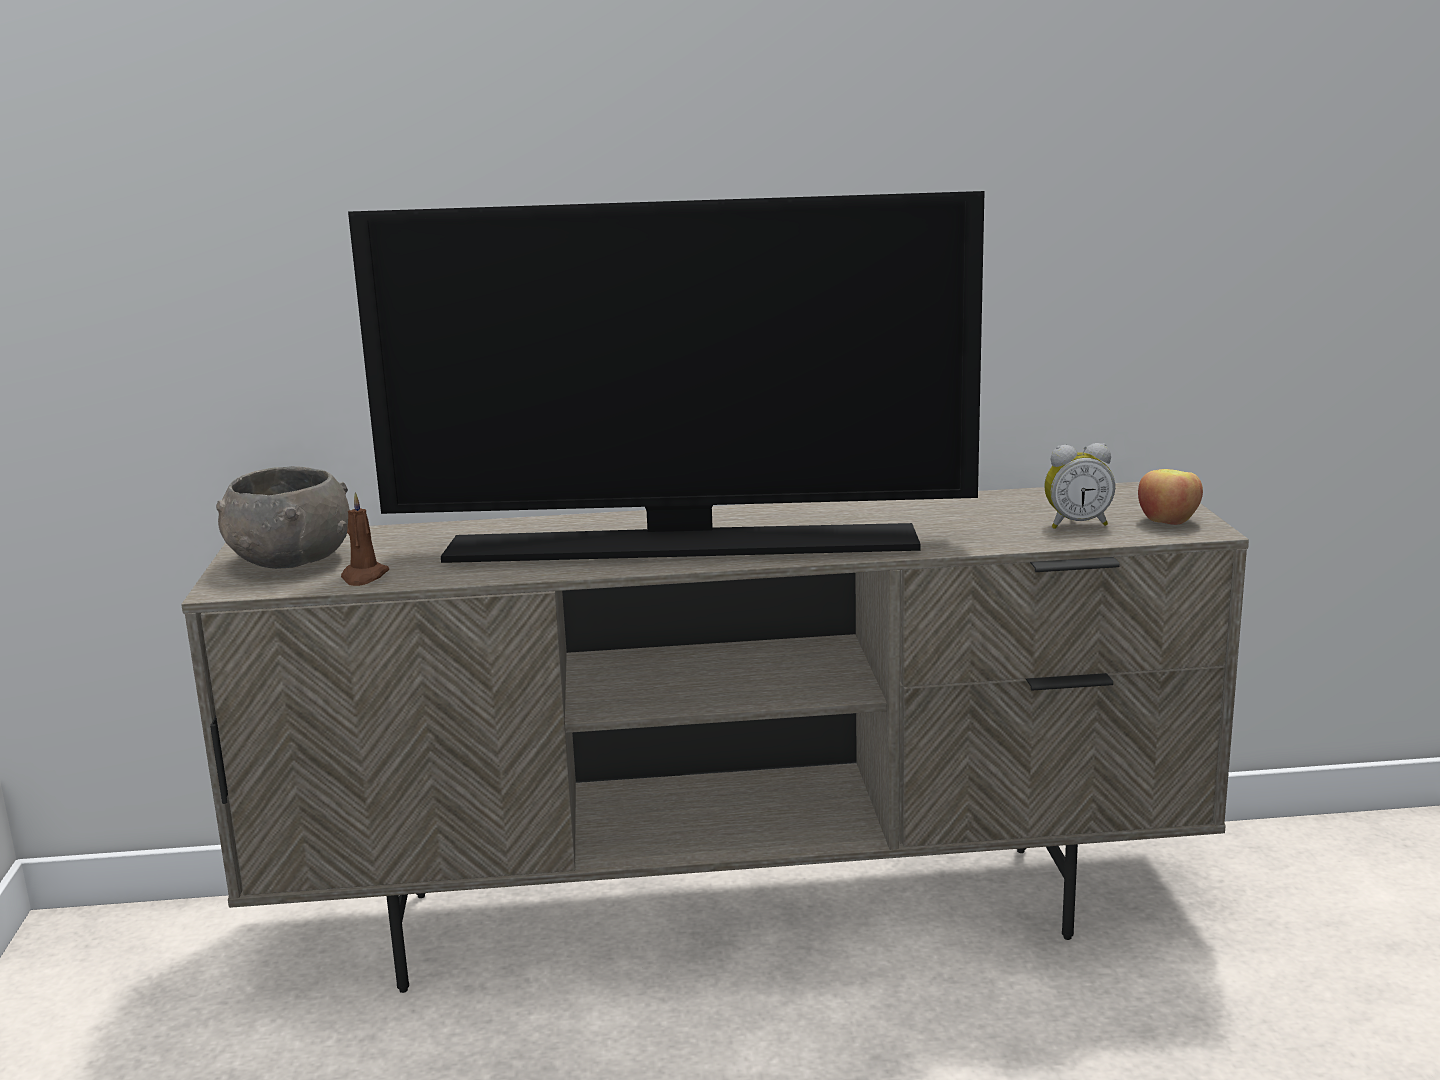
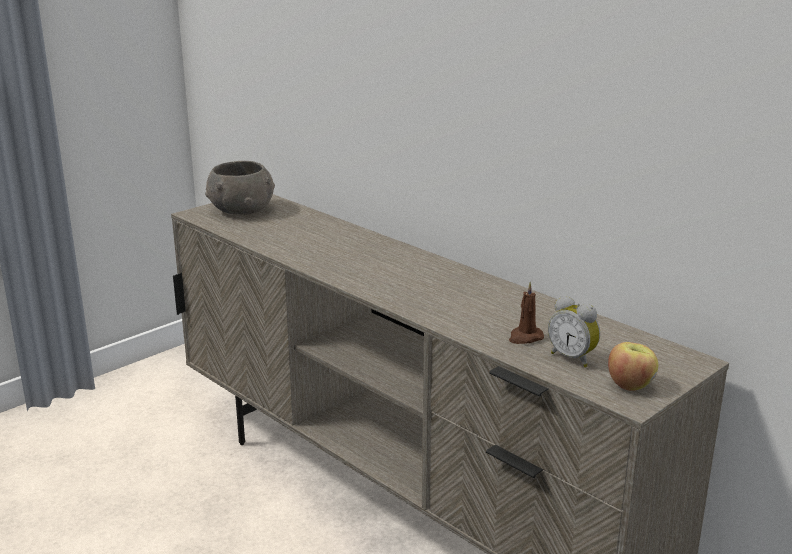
camera: 50 degrees right, 5 degrees up
brown candle [341,492,389,586] -> brown candle moved to [509,282,544,344]
television [348,191,985,563] -> none

